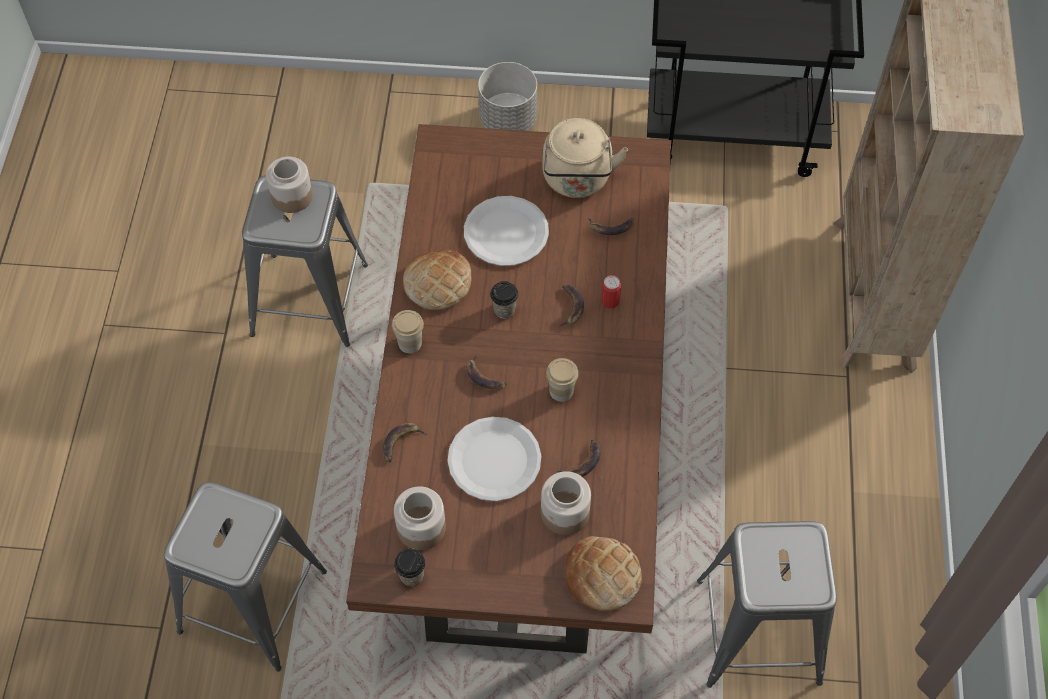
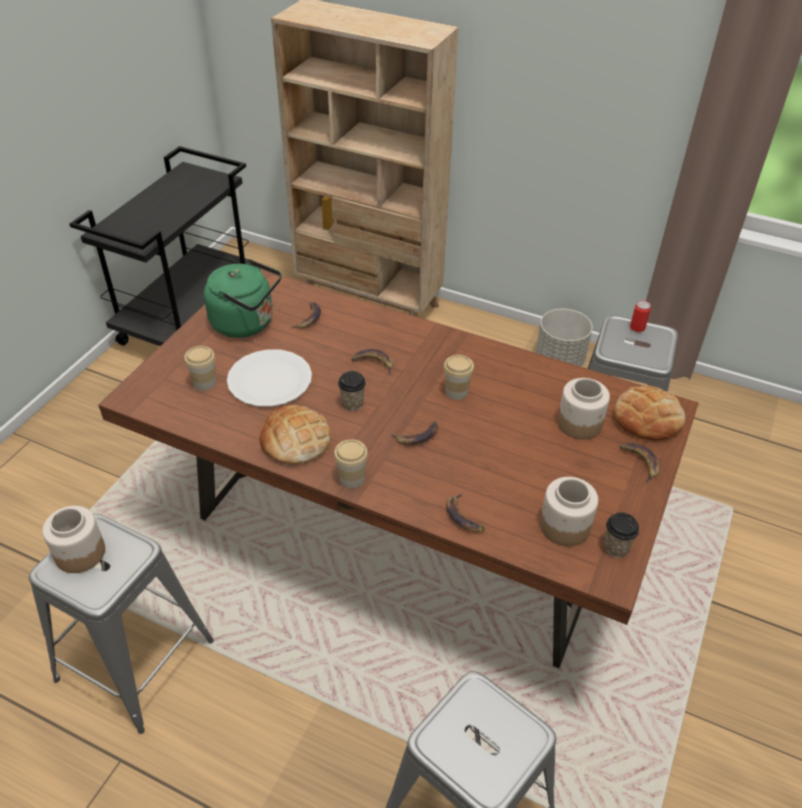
camera: 70 degrees left, 15 degrees down
white plate [447,417,541,501] -> none
grey planter [478,62,537,131] -> grey planter moved to [536,309,593,367]
beige kettle [542,118,628,198] -> green kettle [204,259,282,338]
banana [556,440,601,476] -> banana moved to [619,443,660,484]
can [601,275,621,309] -> can moved to [630,301,651,332]
none -> cup [184,346,216,391]

